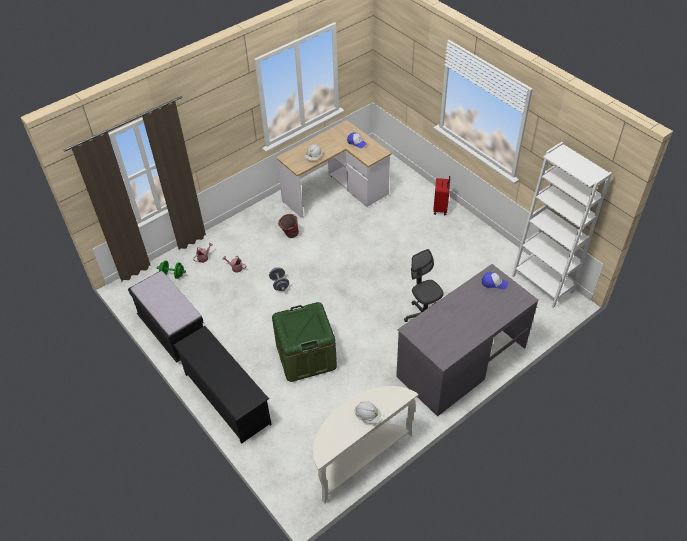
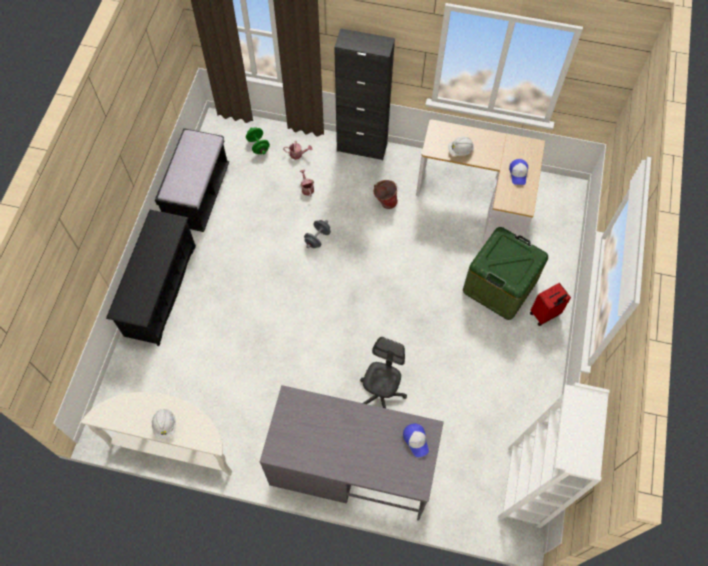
camera: 50 degrees right, 15 degrees up
green storage box [272,302,337,382] -> green storage box moved to [463,227,548,320]
none -> black cabinet [334,28,395,160]

